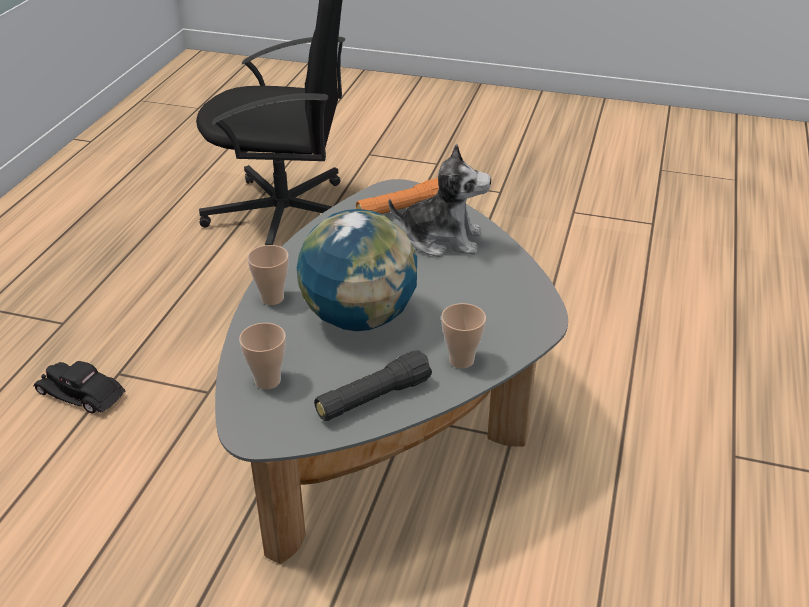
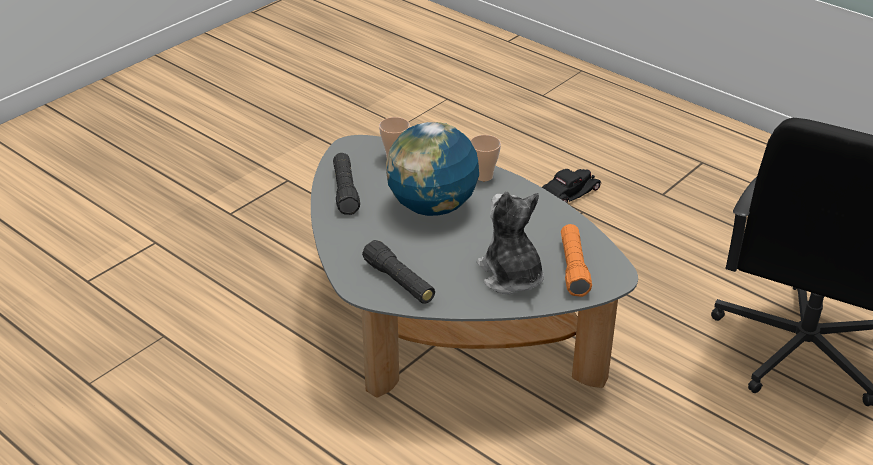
camera: 115 degrees right, 0 degrees up
plush toy [389,144,491,257] -> plush toy turned 120 degrees clockwise [477,191,544,295]
cup [441,303,486,368] -> none
none -> black flashlight [362,240,435,304]

